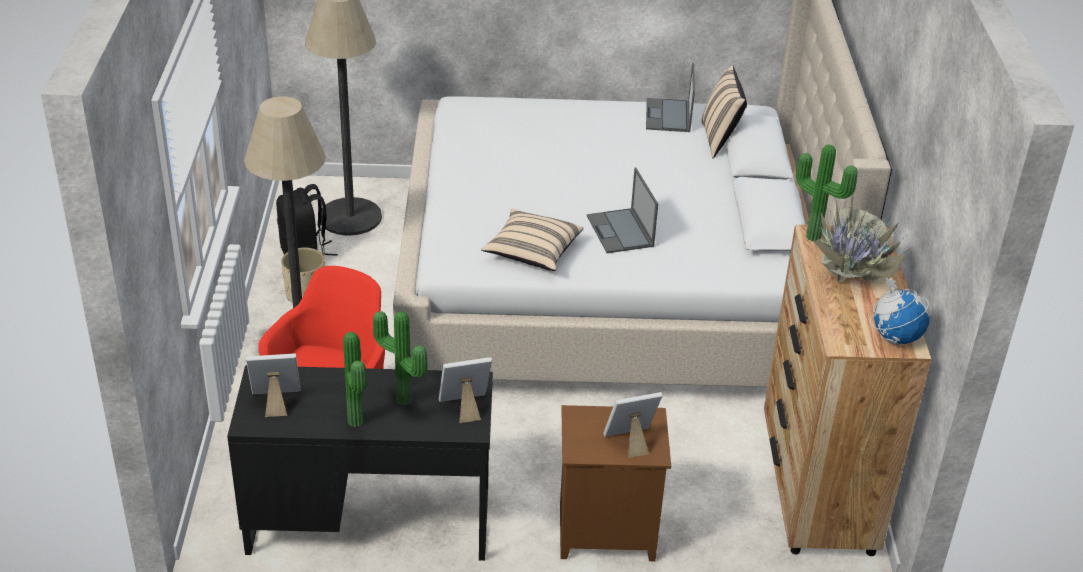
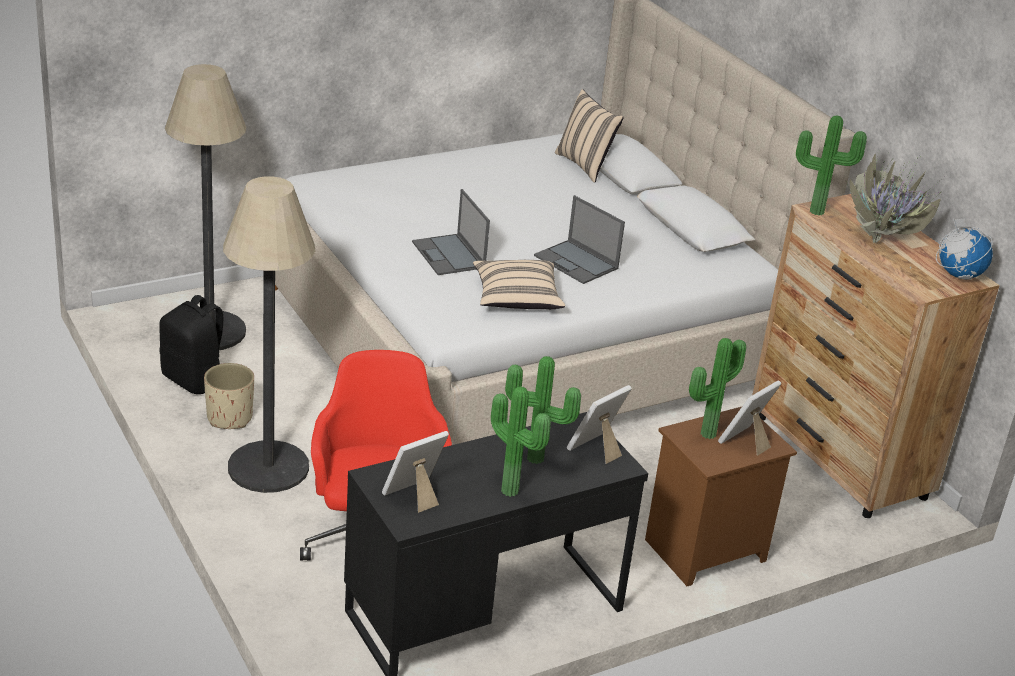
camera: 30 degrees left, 5 degrees down
laptop [646,62,695,132] -> laptop moved to [412,189,490,275]
none -> potted plant [689,338,746,439]

